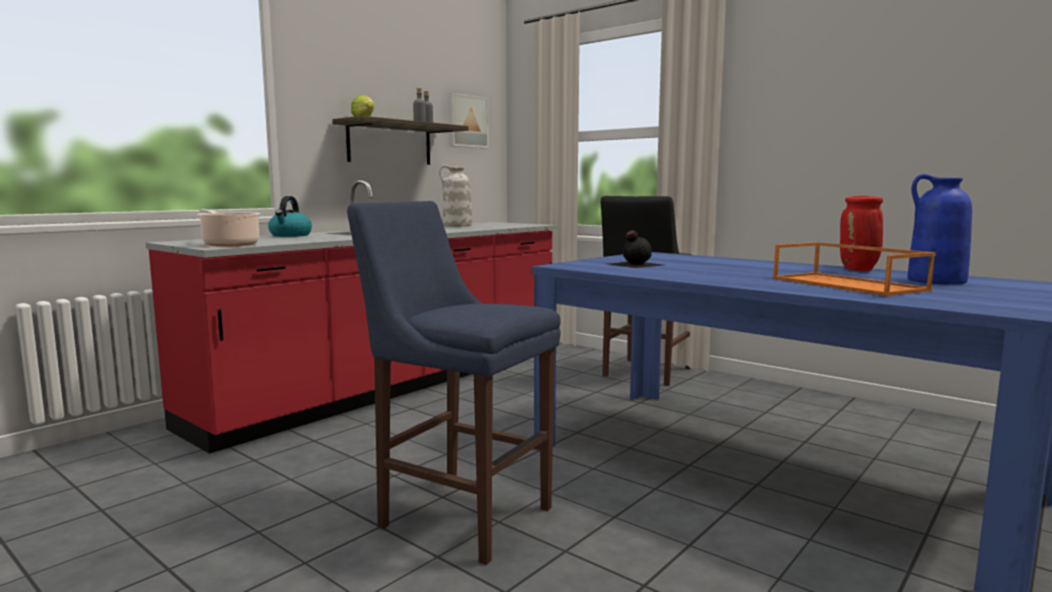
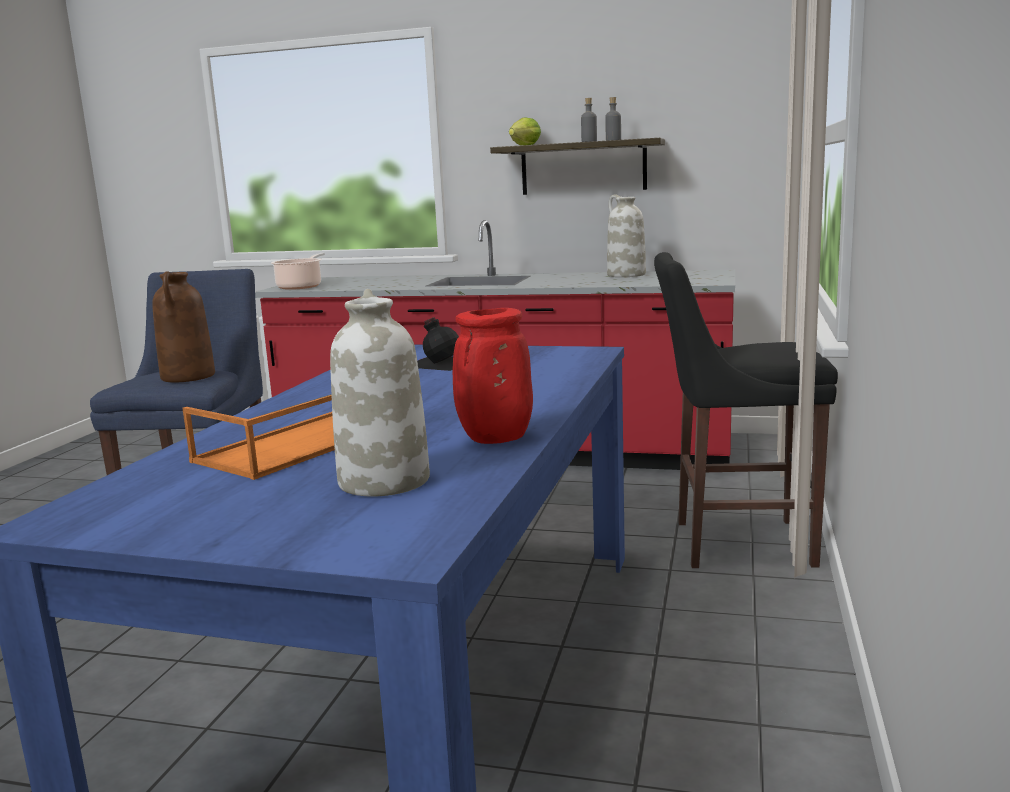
camera: 65 degrees right, 5 degrees up
kettle [268,196,312,237] -> none
picture [448,93,489,148] -> none
blue vase [907,174,972,285] -> white vase [330,289,430,497]
none -> brown vase [152,271,215,382]

